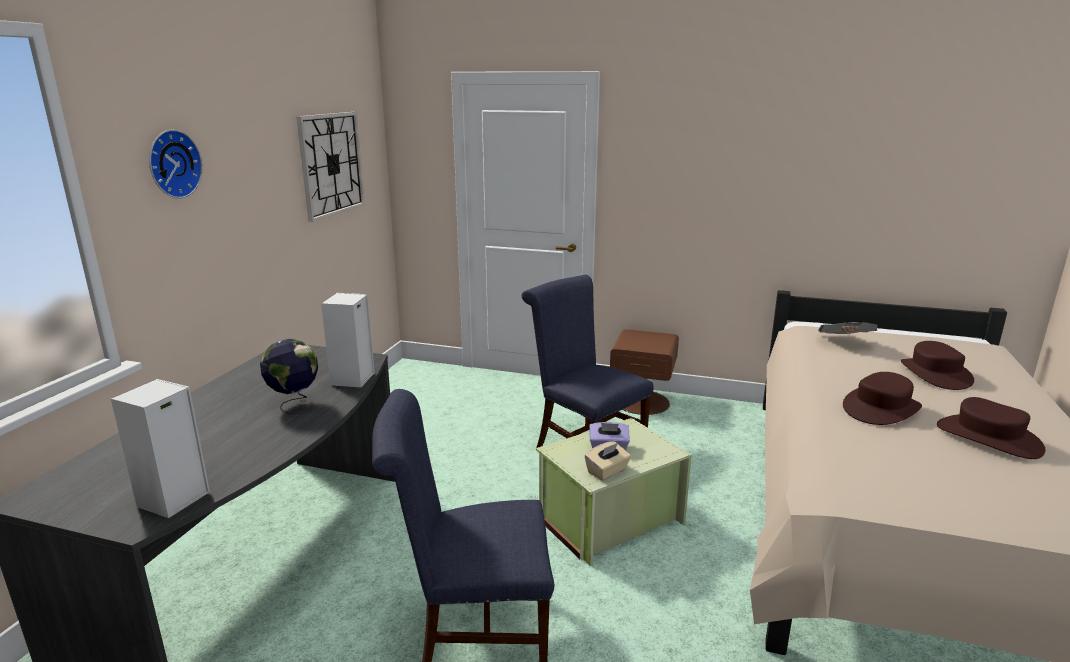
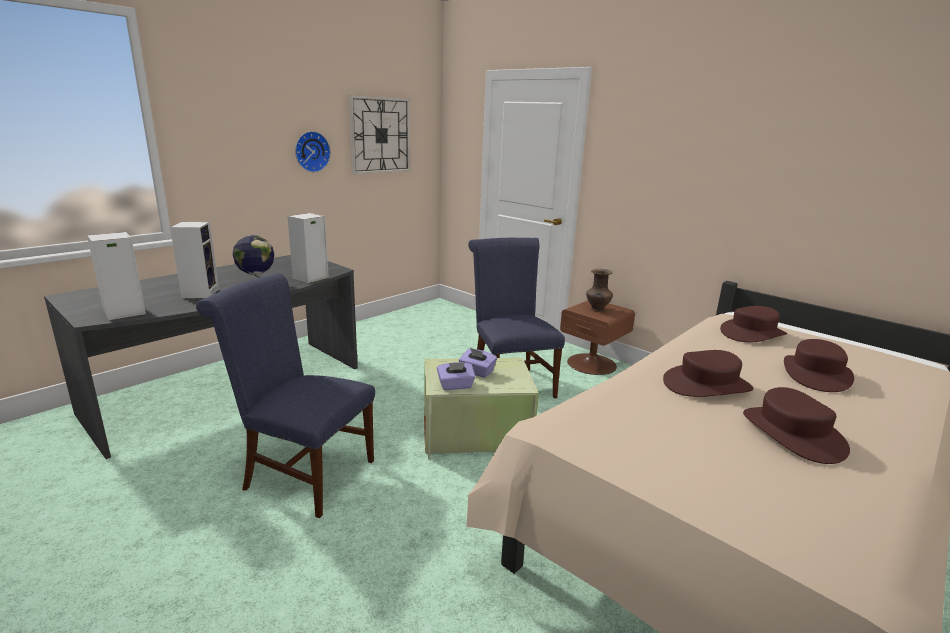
camera: 25 degrees right, 0 degrees up
wall clock [149,130,203,198] -> wall clock moved to [295,131,331,172]
beige tissue box [584,441,631,481] -> purple tissue box [437,362,475,390]
newspaper [818,322,878,334] -> brown hat [720,306,787,343]
none -> speaker [170,222,219,298]
none -> brown vase [586,269,613,312]

